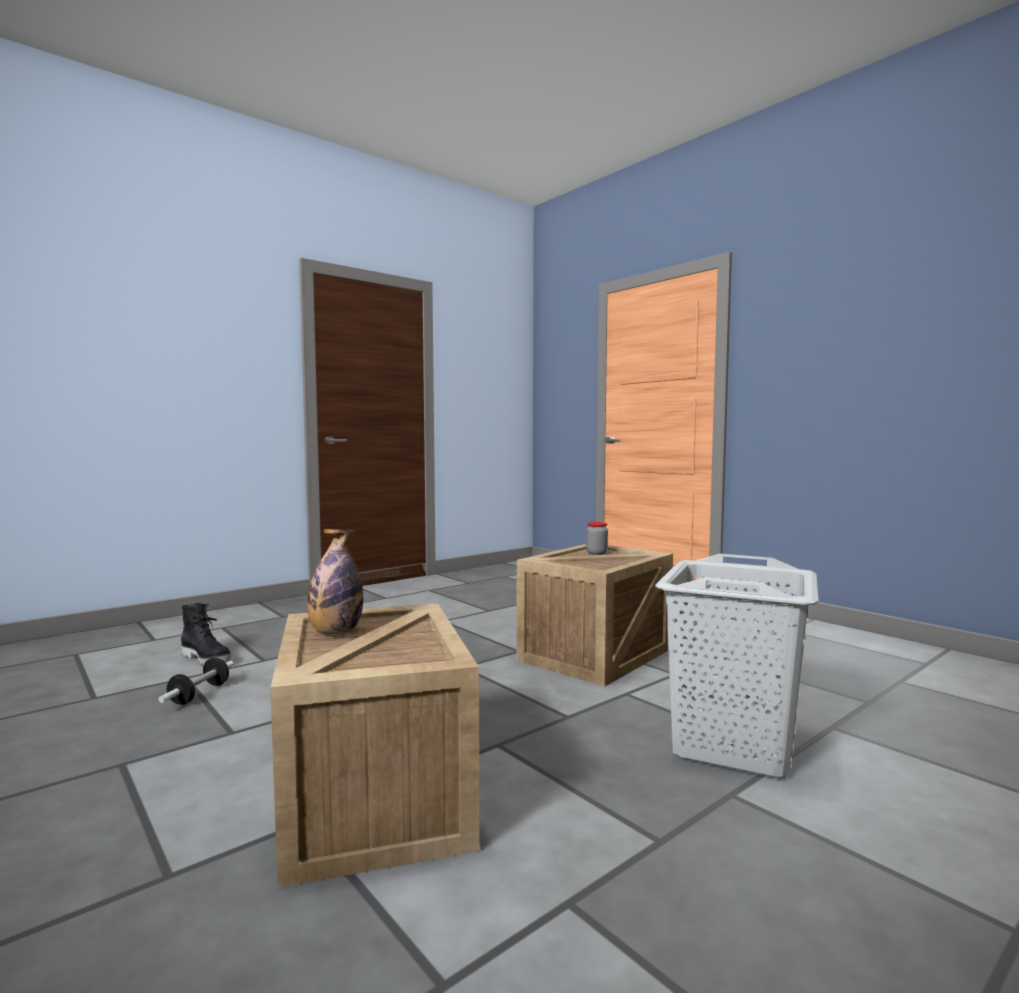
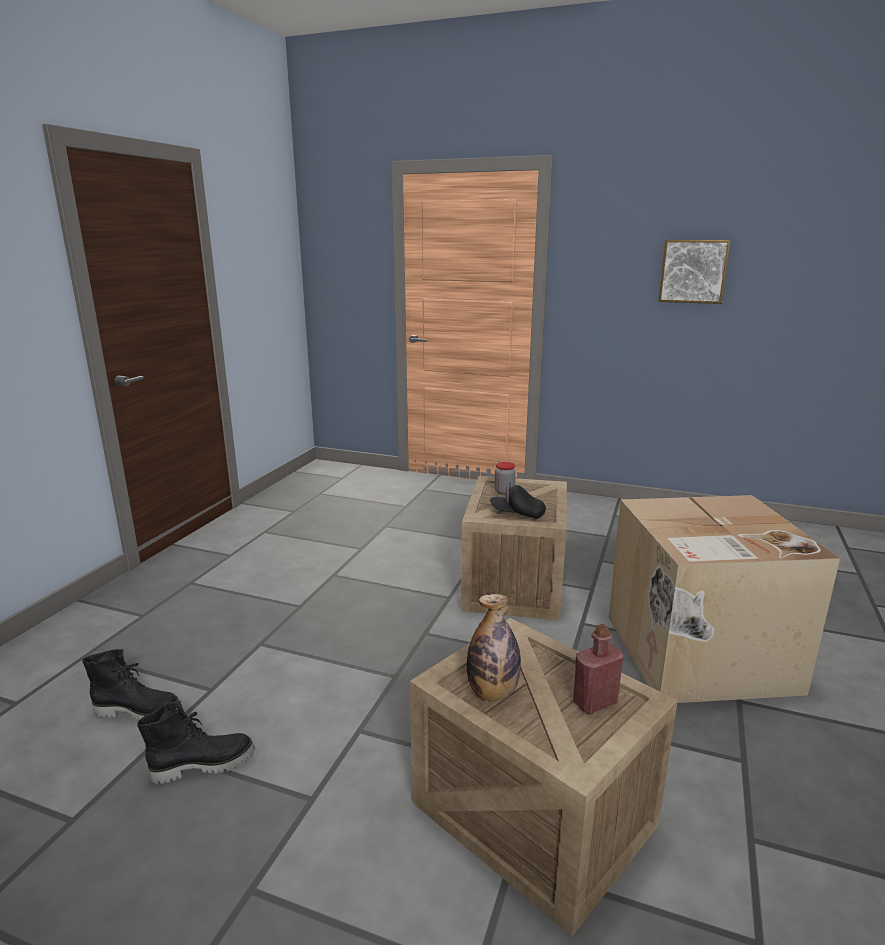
camera: 30 degrees left, 15 degrees up
dumbbell [159,658,234,705] -> black boot [137,701,255,784]
grey laundry basket [655,554,819,779] -> cardboard box [609,495,840,703]
none -> black cap [490,481,546,519]
none -> red bottle [573,624,623,714]
none -> picture [658,240,730,304]

